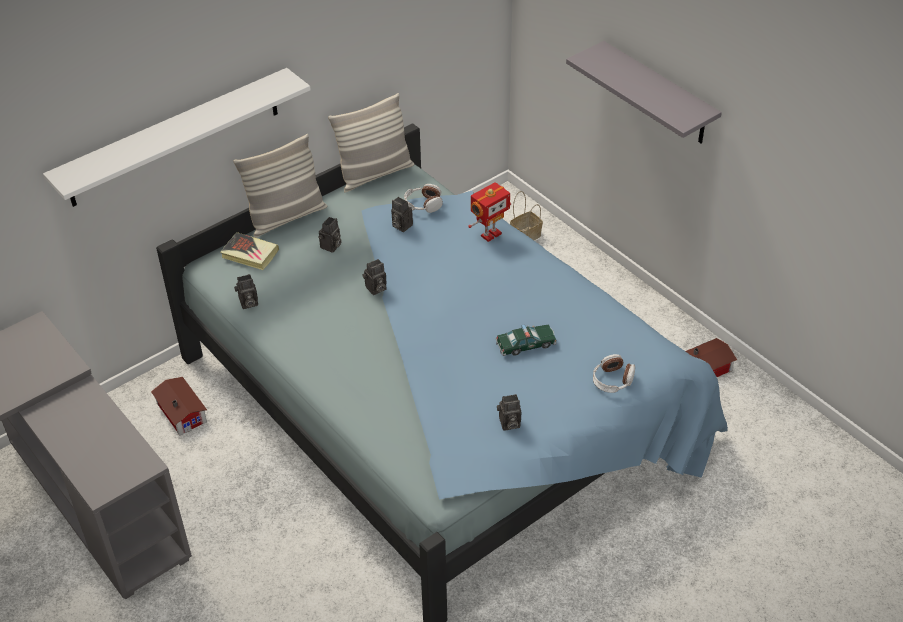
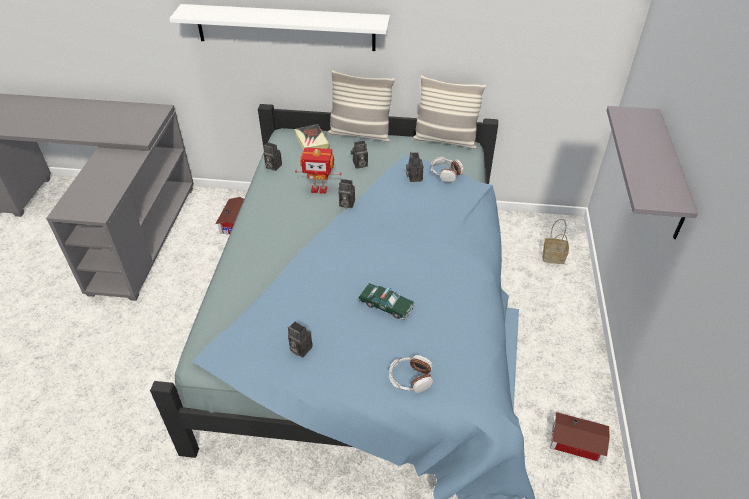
camera: 45 degrees right, 0 degrees up
toy robot [468,182,511,242] -> toy robot moved to [295,147,342,194]

